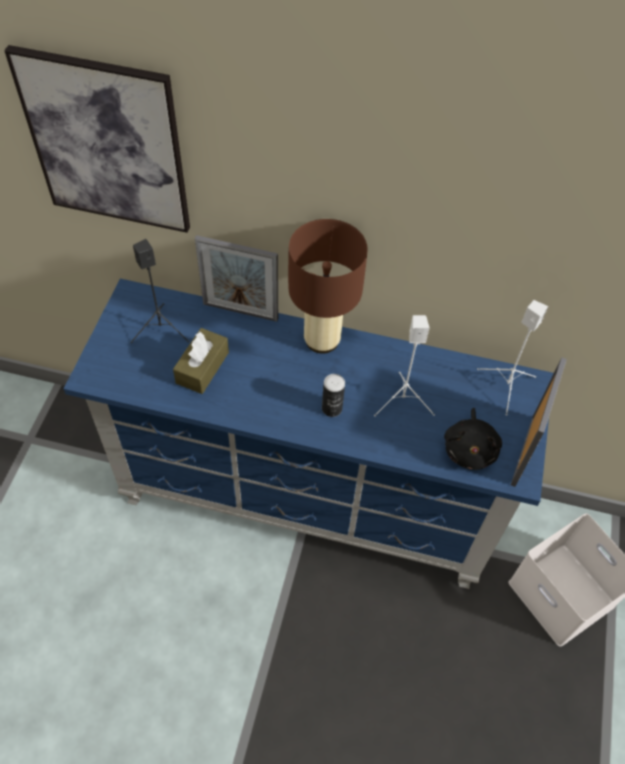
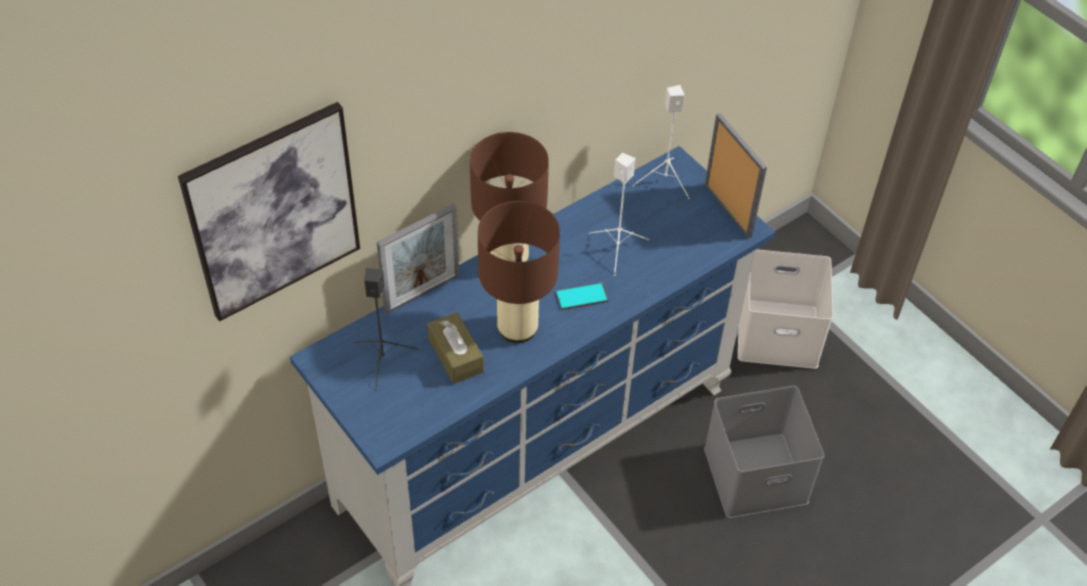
camera: 50 degrees left, 5 degrees down
can [322,374,345,417] -> phone [556,283,609,310]
black plush toy [444,408,502,470] -> none
none -> brown table lamp [478,200,560,343]
none -> grey storage box [704,386,824,518]

